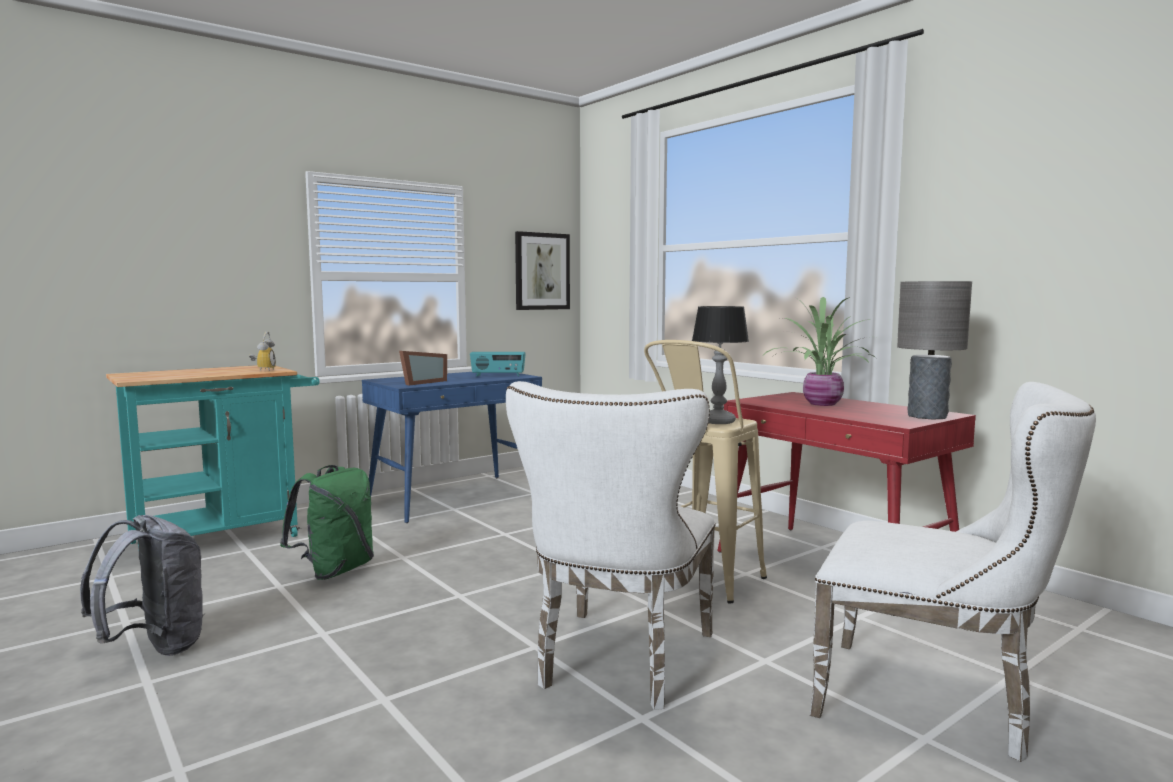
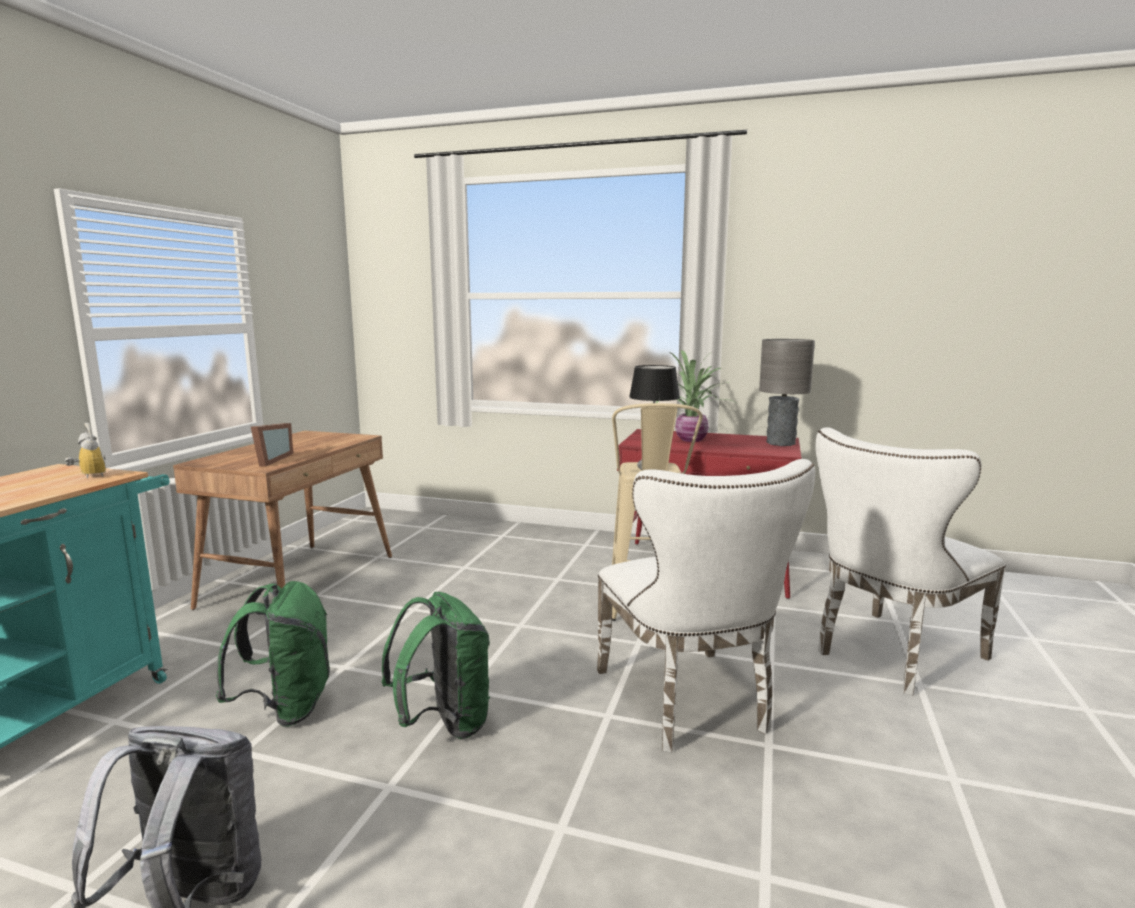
camera: 35 degrees left, 5 degrees up
blue desk [362,372,542,523] -> brown desk [173,431,392,610]
radio [470,352,526,376] -> none
picture [515,231,570,310] -> none
white chair [810,382,1096,762] -> white chair turned 150 degrees clockwise [816,427,1006,696]
none -> green backpack [382,592,491,739]

